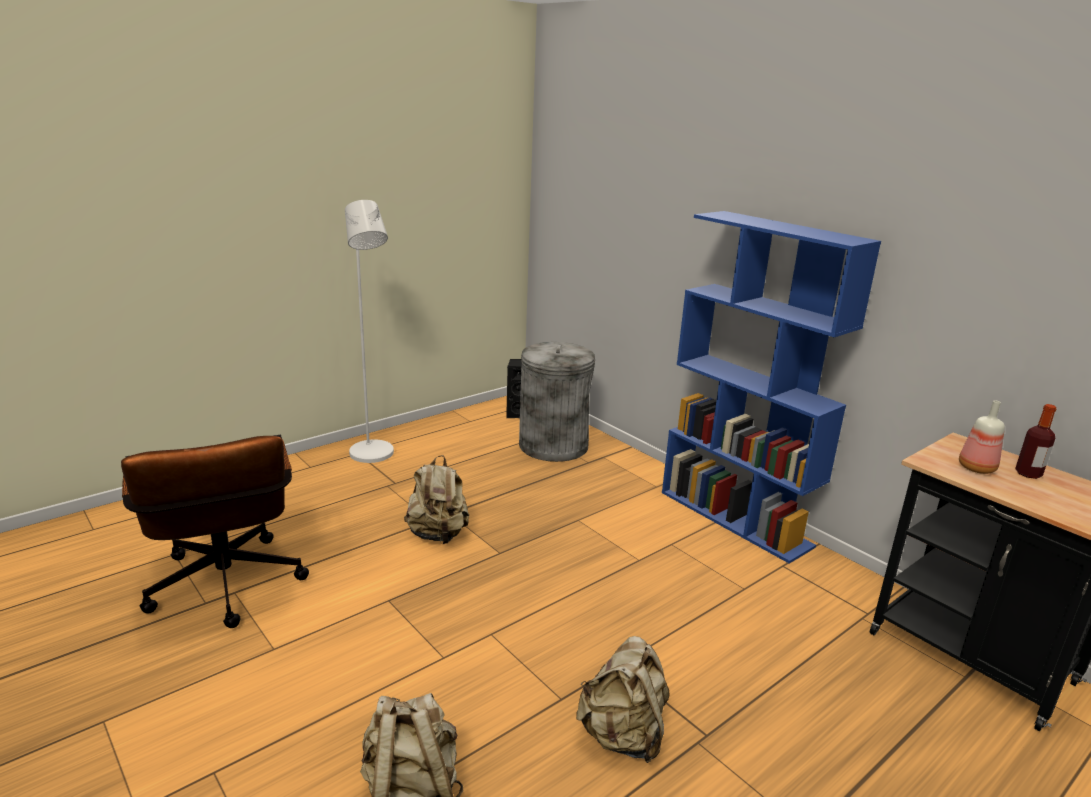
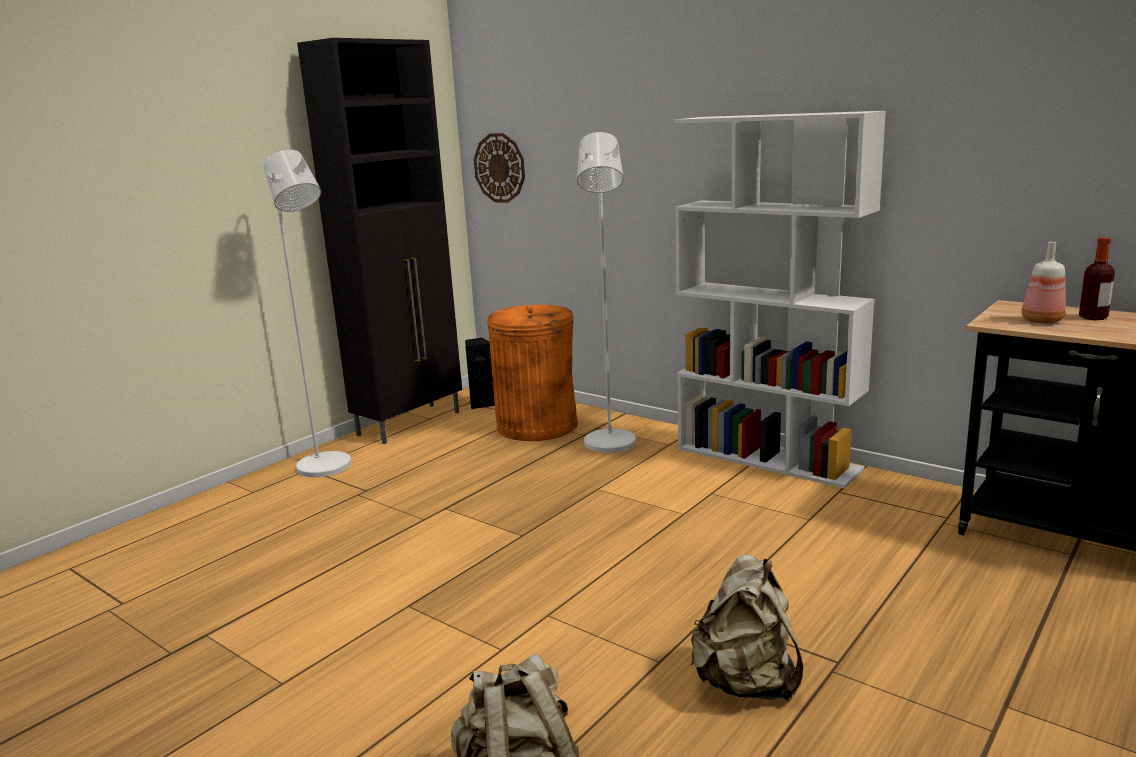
camera: 10 degrees left, 5 degrees down
brown office chair [121,435,309,628] -> none
beige backpack [404,455,469,544] -> none
grey trash can [519,342,595,462] -> orange trash can [487,305,578,441]
blue bookcase [662,211,881,564] -> white bookcase [674,111,886,489]
none -> black cabinet [297,38,462,444]
none -> wall clock [474,133,525,203]
none -> white floor lamp [577,132,636,453]

